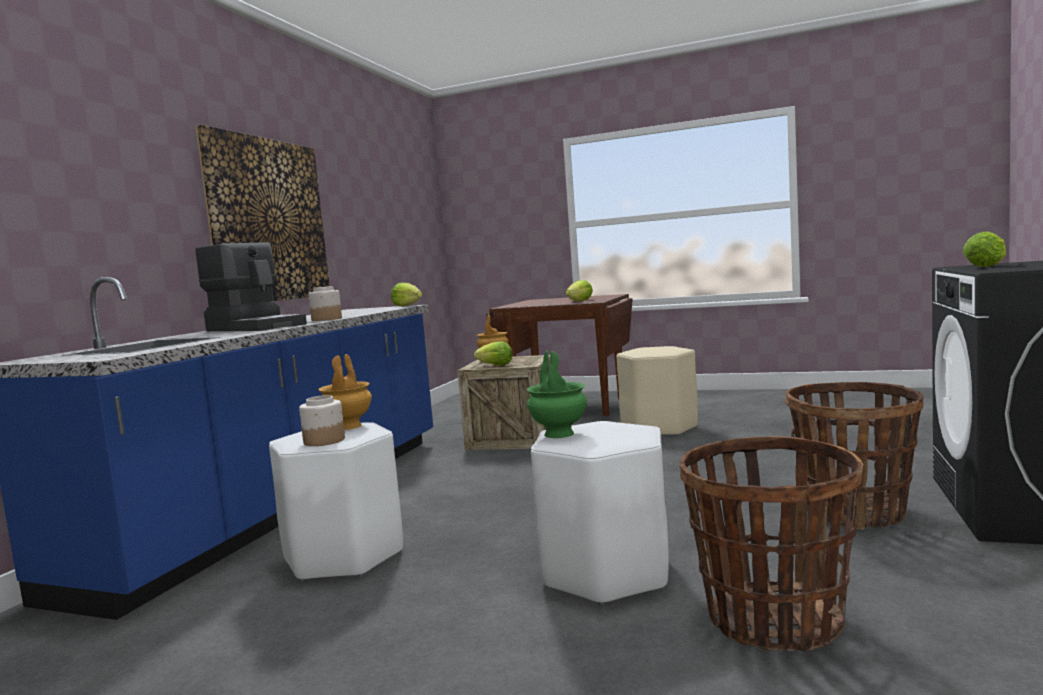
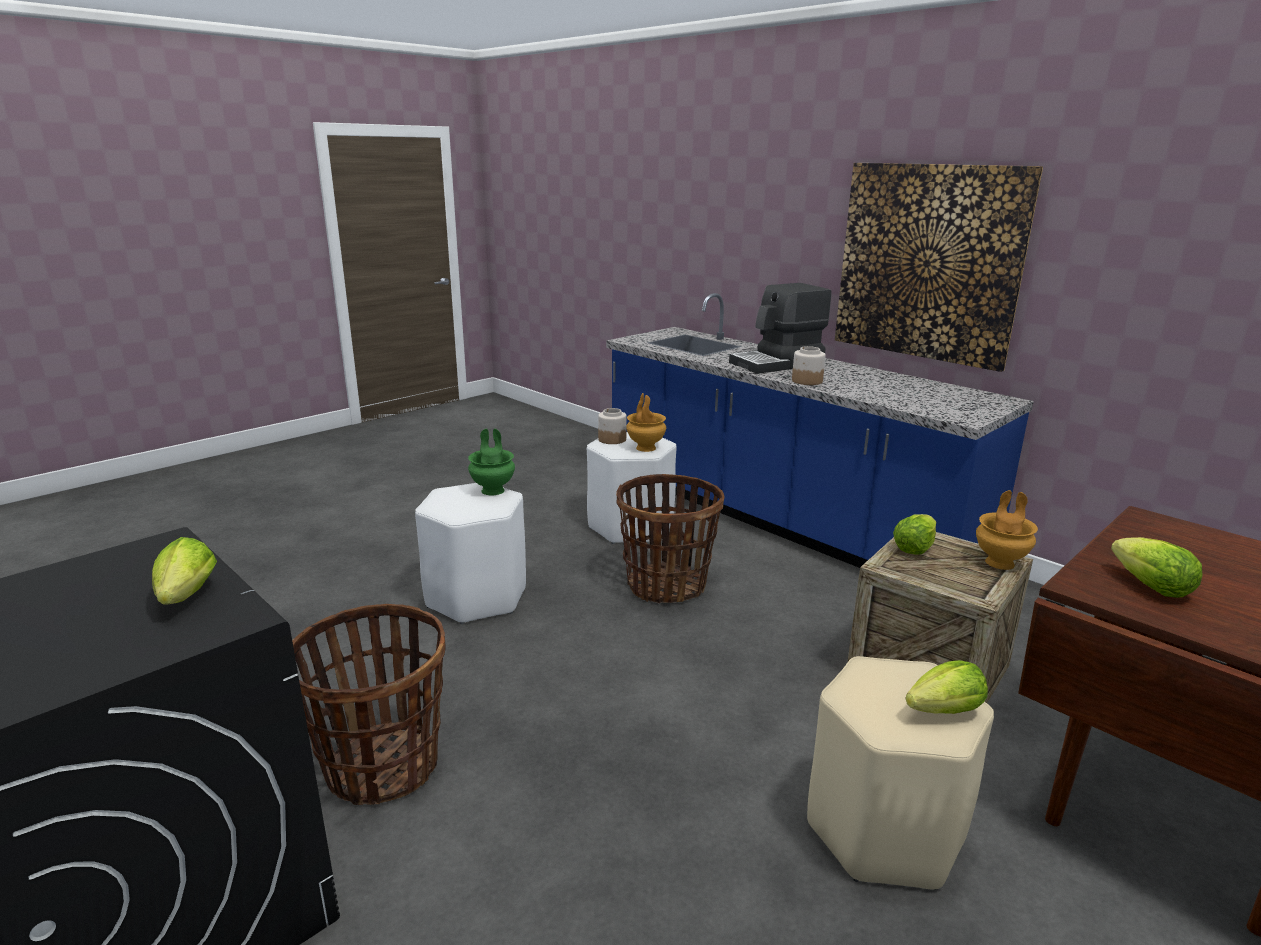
camera: 115 degrees right, 15 degrees up
lettuce [391,283,422,306] -> lettuce moved to [905,660,988,714]
basket [679,436,863,652] -> basket moved to [616,474,724,604]

